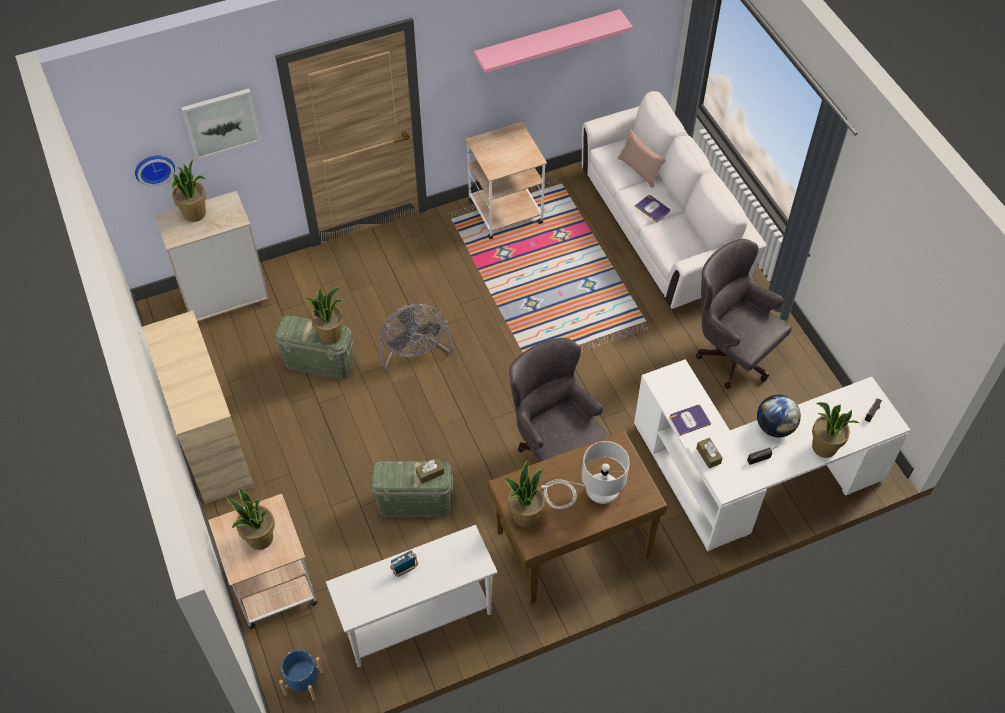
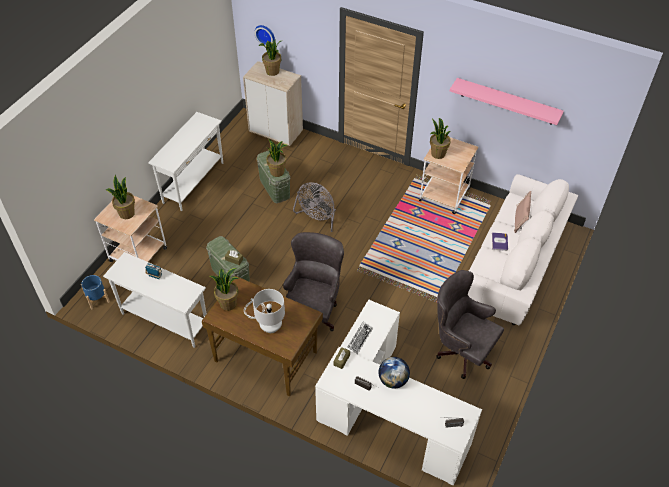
camera: 50 degrees right, 5 degrees down
beige bookcase [142,311,254,504] -> white console table [148,112,223,211]
picture [181,88,261,160] -> none
book [670,405,711,436] -> keyboard [348,321,373,354]
grey office chair [696,239,792,389] -> grey office chair turned 60 degrees counterclockwise [436,270,504,379]
potted plant [812,402,859,458] -> potted plant moved to [430,118,451,159]

